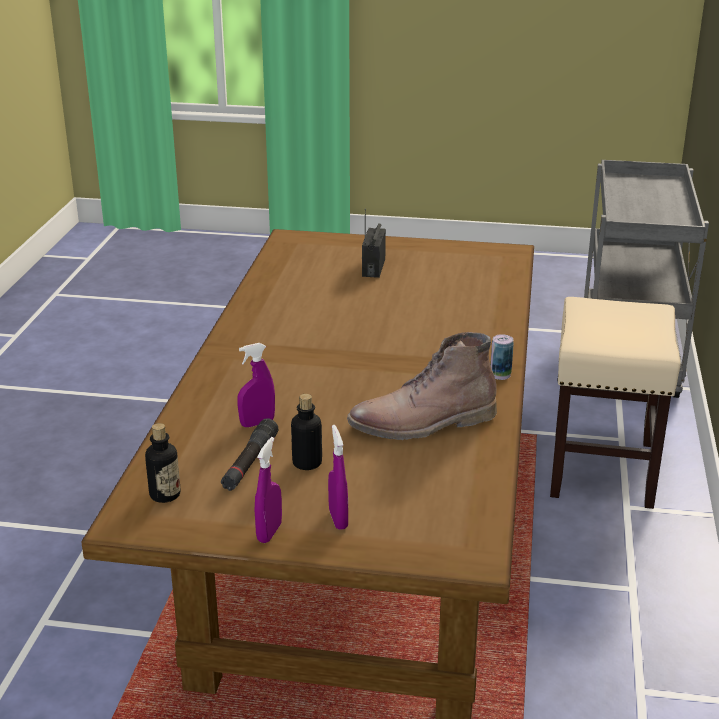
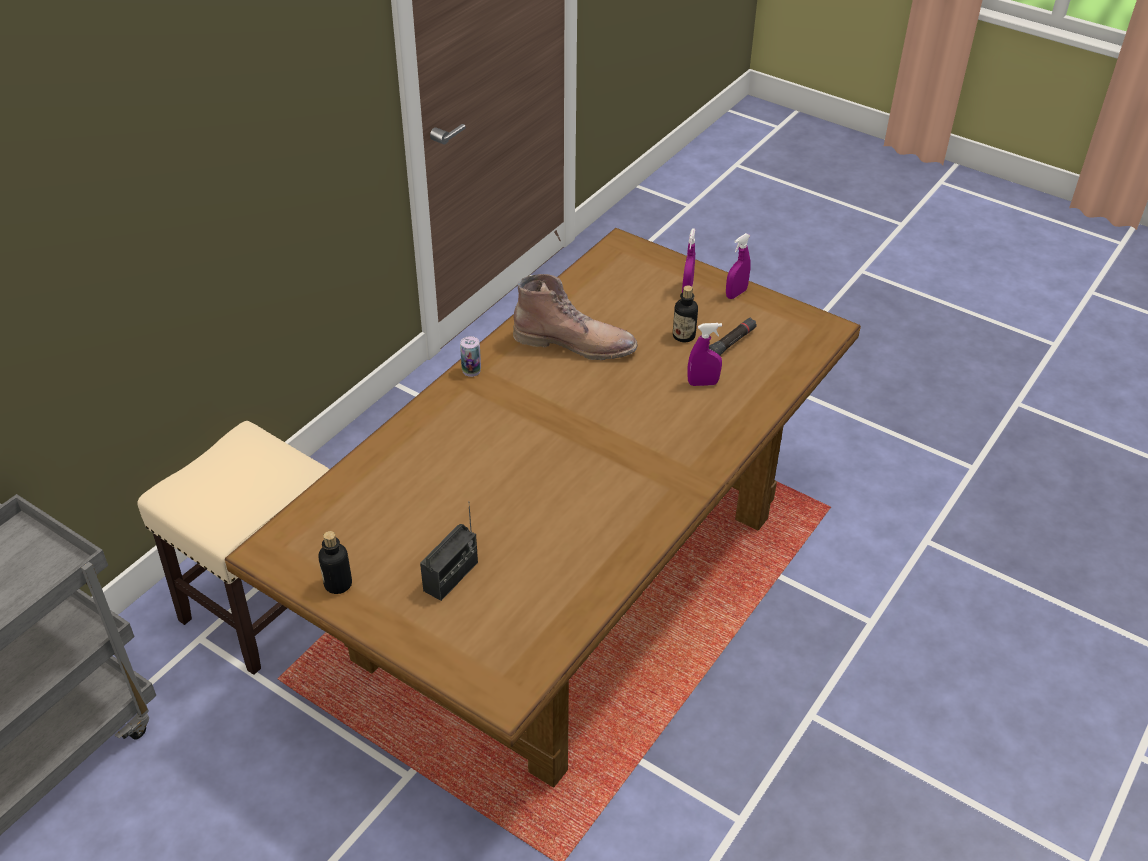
camera: 155 degrees left, 15 degrees up
bottle [145,423,180,503] -> bottle moved to [318,531,352,594]

